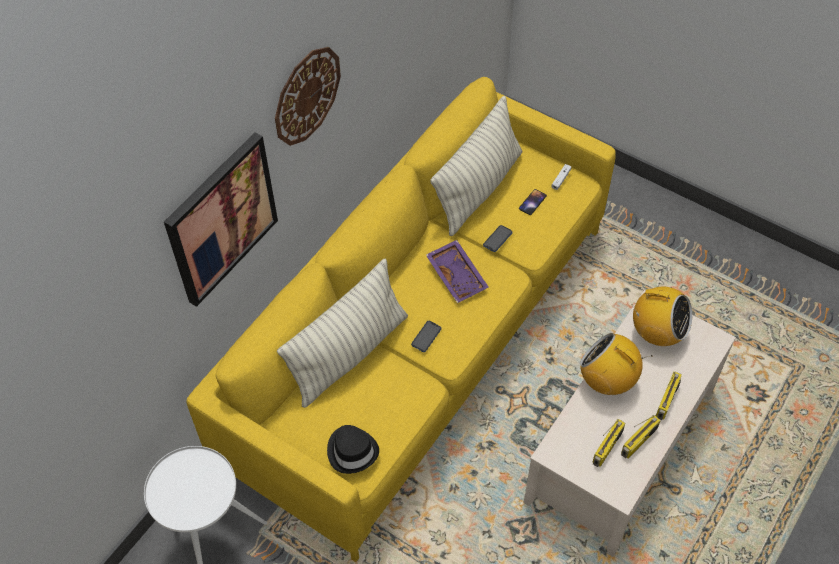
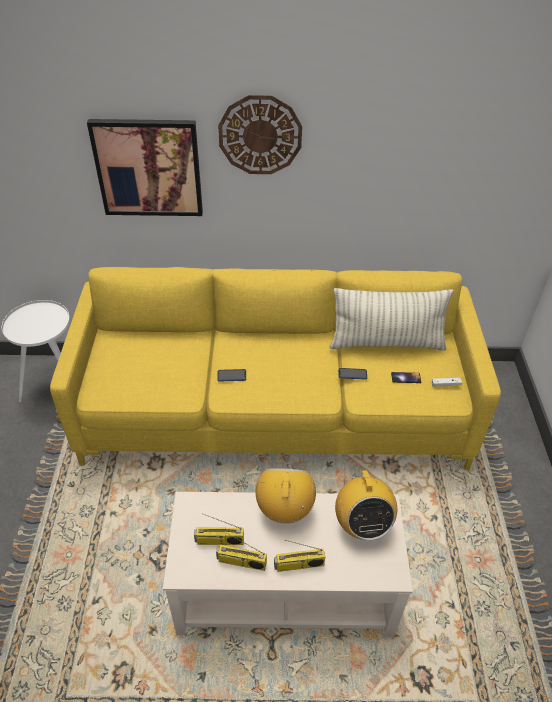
camera: 55 degrees right, 10 degrees down
pillow [277,259,408,408] -> none
black hat [327,425,379,474] -> none
purple tray [426,240,489,303] -> none

